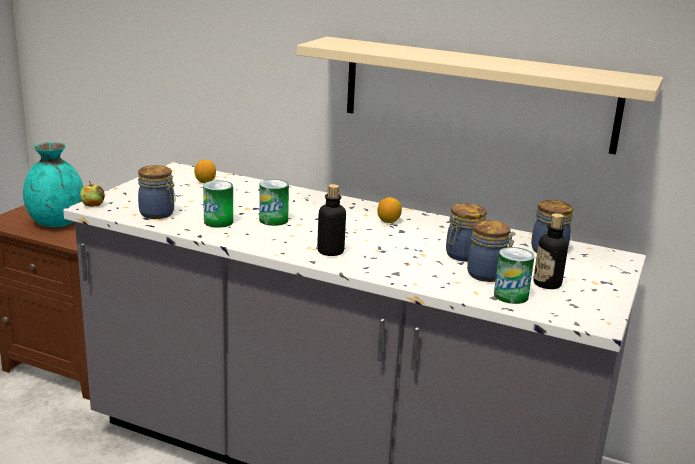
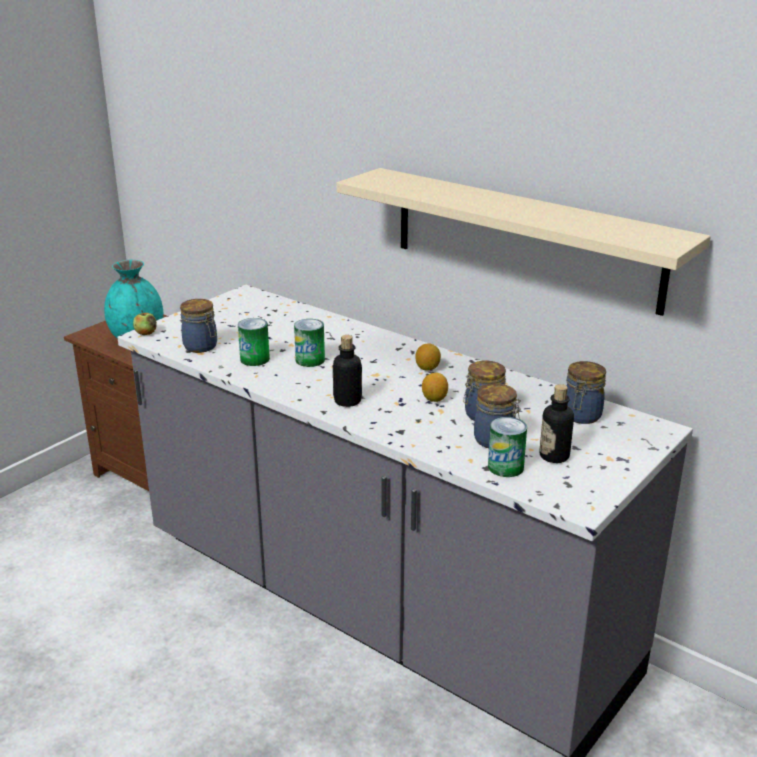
camera: 15 degrees right, 5 degrees up
lemon [194,160,216,183] -> lemon moved to [422,373,448,402]

